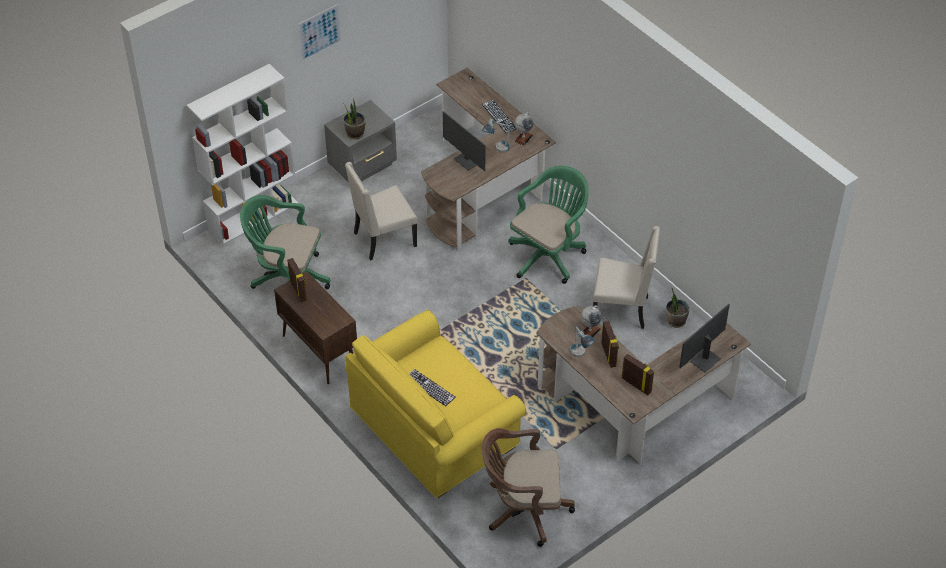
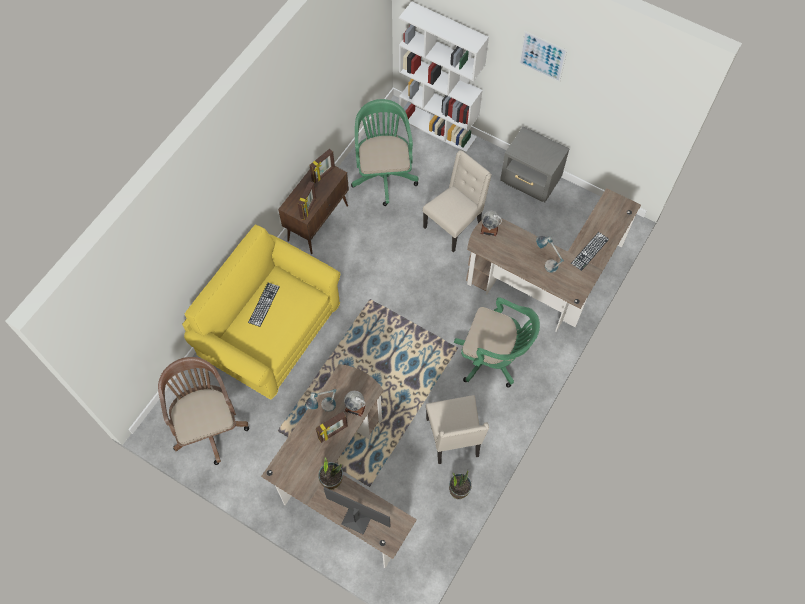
camera: 70 degrees right, 15 degrees up
potted plant [343,97,366,139] -> potted plant moved to [318,457,343,490]
beige chair [345,162,418,261] -> beige chair turned 90 degrees clockwise [423,150,492,253]
monitor [443,111,486,171] -> none
globe [514,112,533,146] -> globe moved to [480,211,502,236]
picture frame [622,354,655,395] -> picture frame moved to [298,181,316,220]

